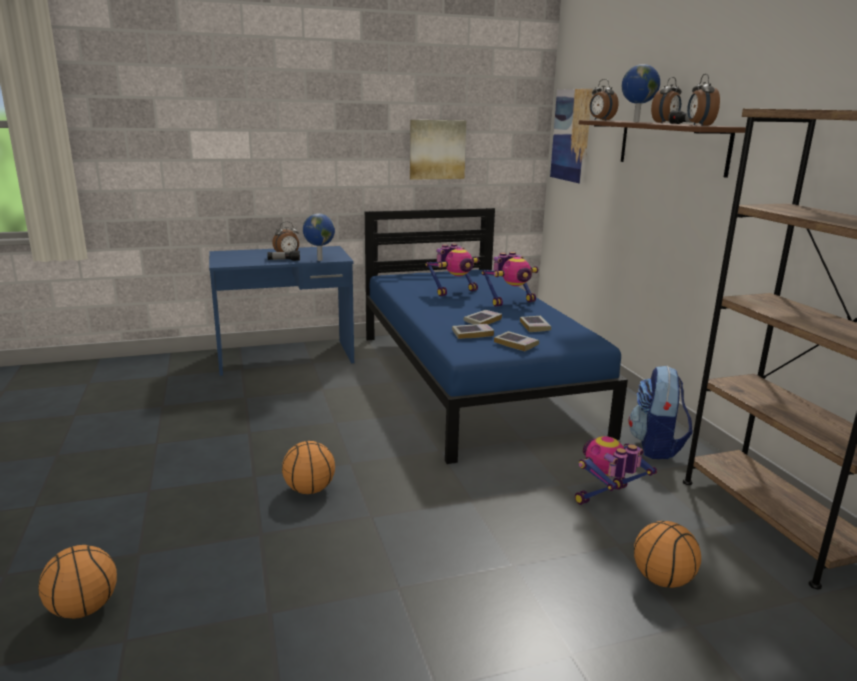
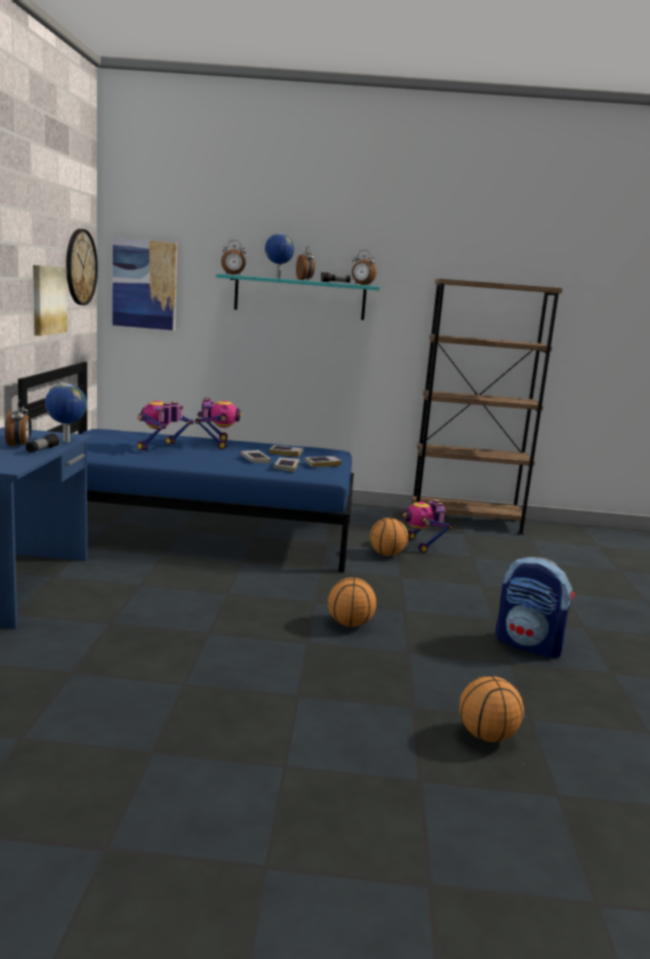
camera: 70 degrees left, 5 degrees down
toy robot [425,243,479,296] -> toy robot turned 135 degrees counterclockwise [137,401,194,450]
brown shelf [579,120,746,178] -> turquoise shelf [216,274,380,320]
backpack [629,366,693,459] -> backpack moved to [495,557,575,658]
basketball [634,521,701,588] -> basketball moved to [370,518,408,556]
none -> wall clock [66,229,98,305]

